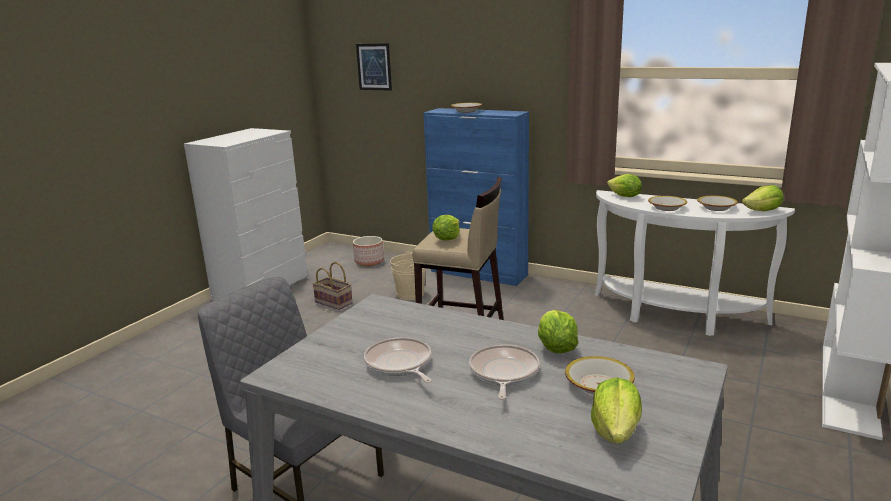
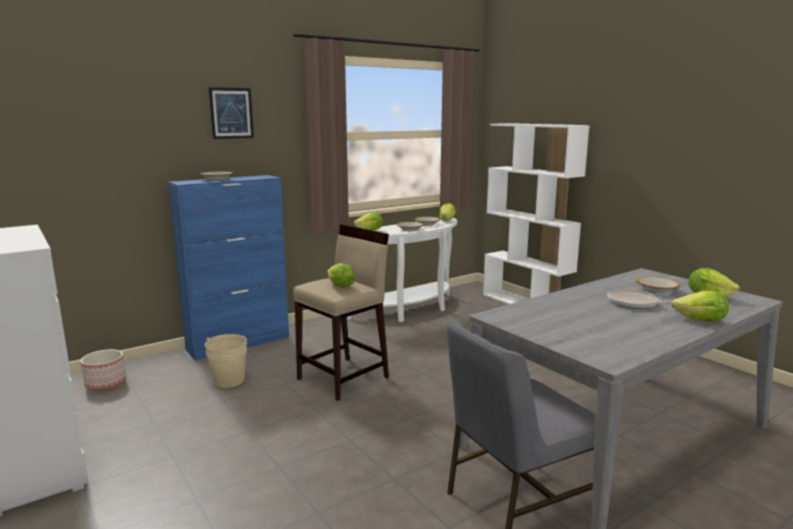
camera: 65 degrees left, 5 degrees down
basket [312,262,352,310] -> none
picture [356,43,392,91] -> picture moved to [209,87,254,139]
frying pan [364,337,432,383] -> none
lettuce [538,310,578,353] -> lettuce moved to [671,291,729,322]

